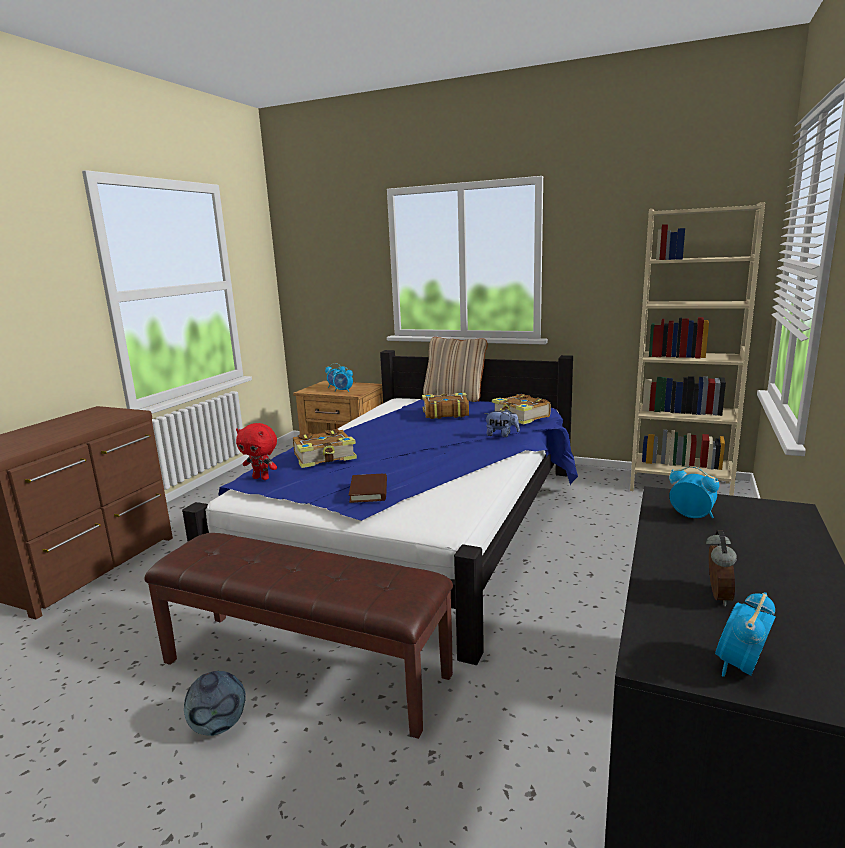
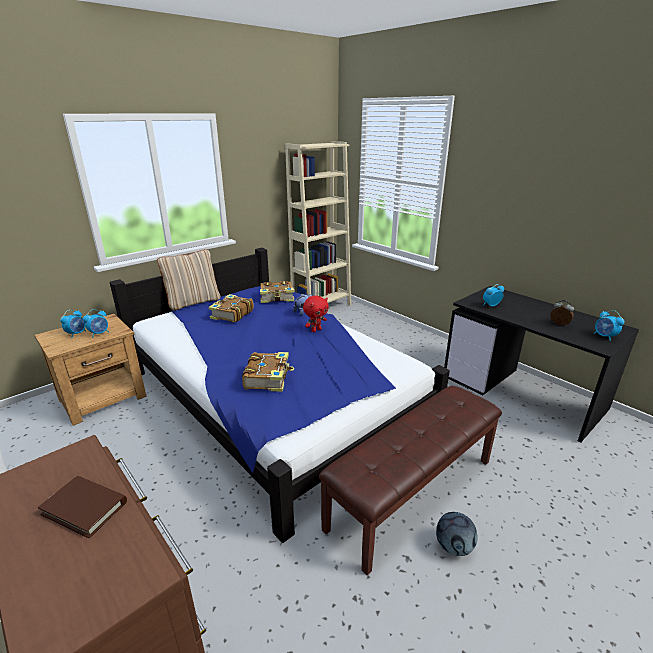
camera: 65 degrees left, 10 degrees up
red plush toy [236,423,277,480] -> red plush toy moved to [303,295,329,333]
brown book [349,474,387,503] -> brown book moved to [38,476,127,539]

